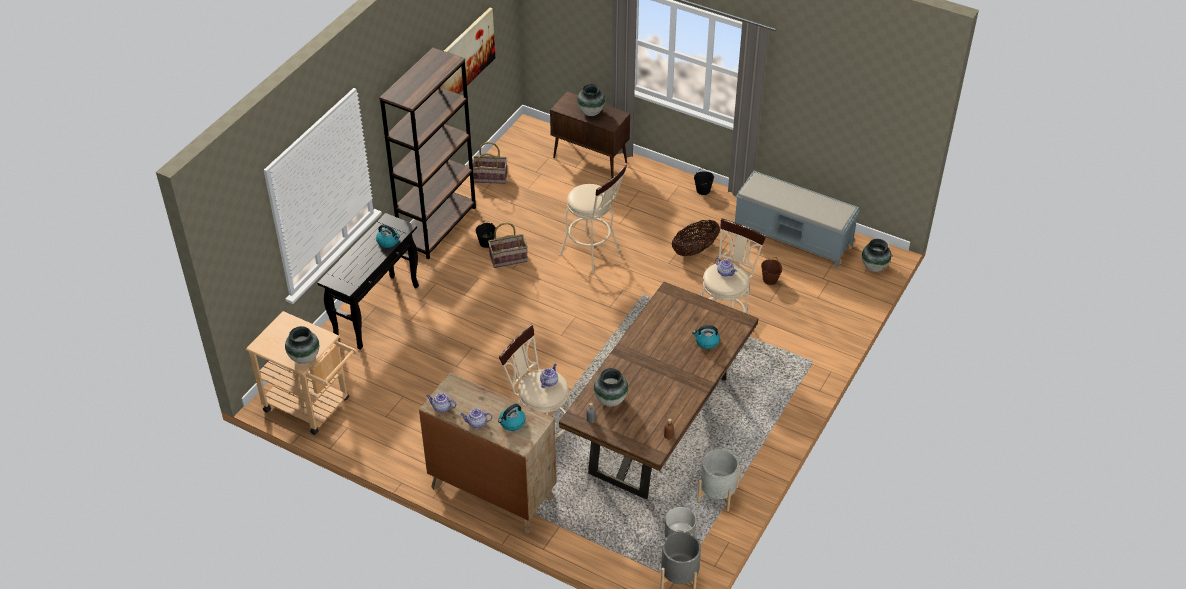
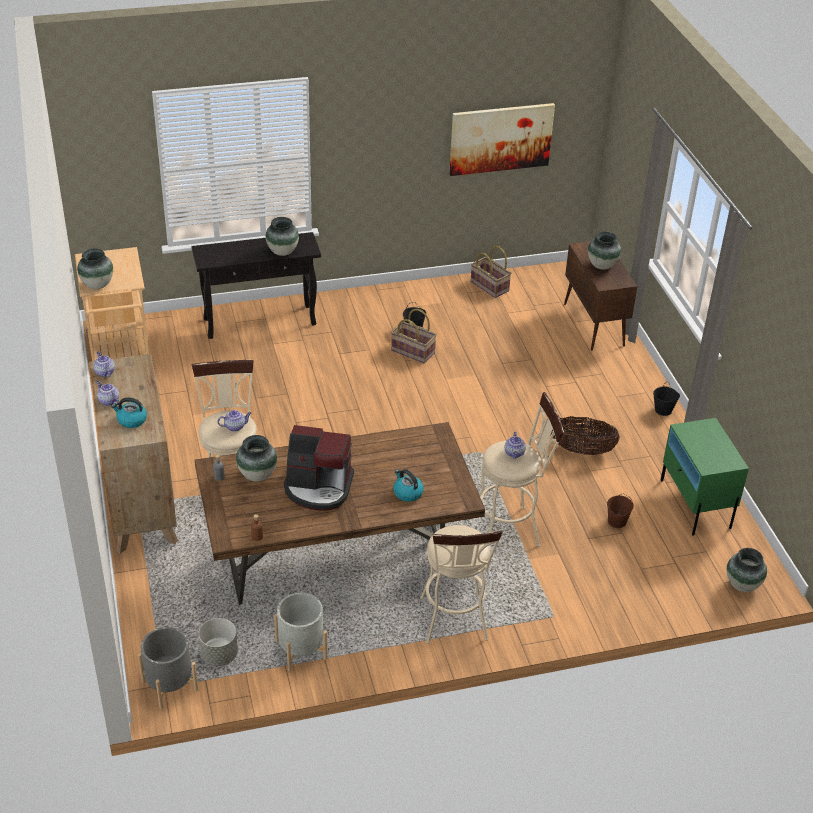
camera: 45 degrees right, 5 degrees down
kettle [376,224,400,248] -> vase [265,217,299,256]
brown bookcase [379,47,476,259] -> none
beige stool [559,165,627,274] -> beige stool moved to [420,525,503,644]
grey bench [735,171,860,268] -> green nightstand [660,418,749,535]
none -> coffee machine [284,425,354,511]

